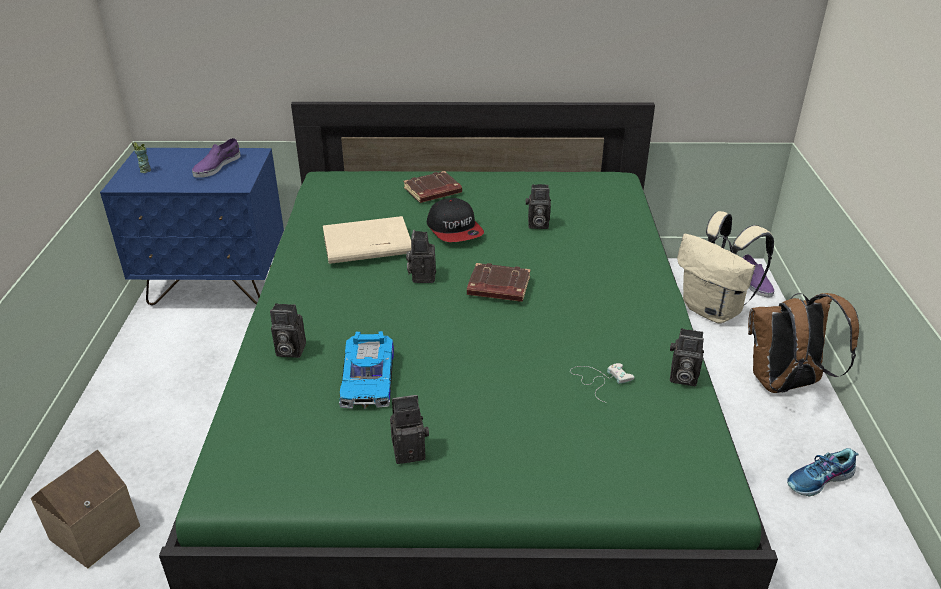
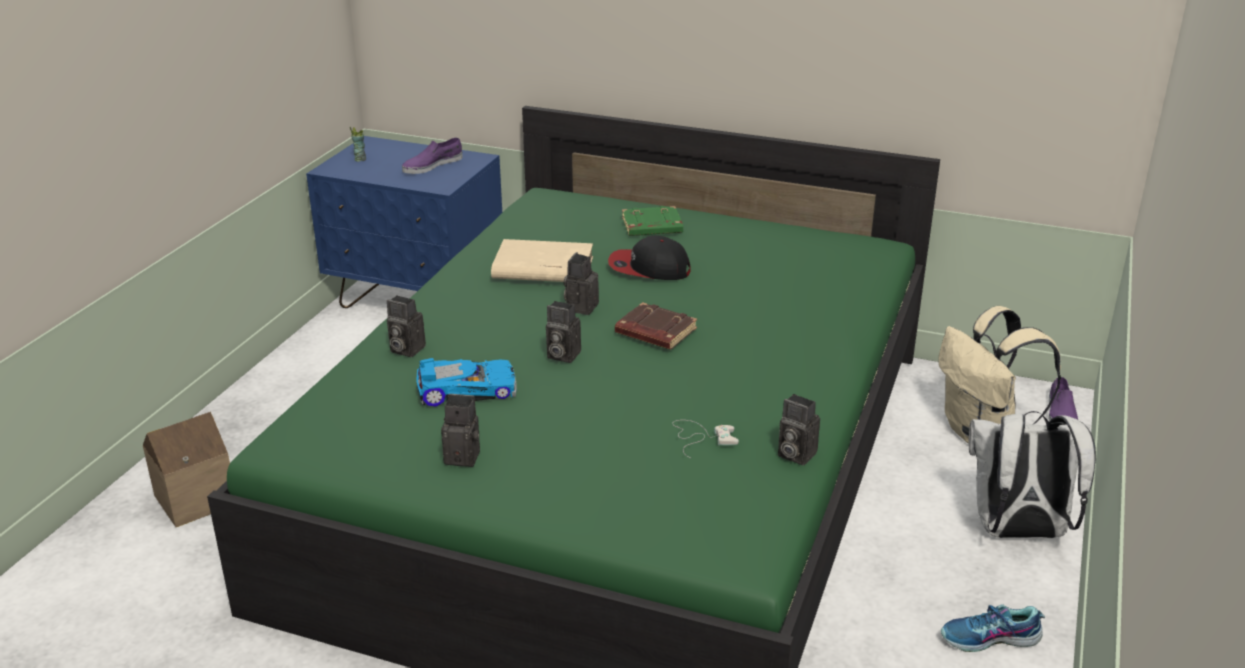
camera: 20 degrees right, 5 degrees down
toy car [339,331,394,409] -> toy car turned 120 degrees counterclockwise [416,358,516,407]
brown book [403,171,462,203] -> green book [622,206,683,236]
cap [427,198,484,242] -> cap turned 105 degrees clockwise [608,236,691,280]
camera [525,184,551,229] -> camera moved to [546,301,581,363]
brown backpack [748,293,859,393] -> white backpack [968,411,1096,538]

